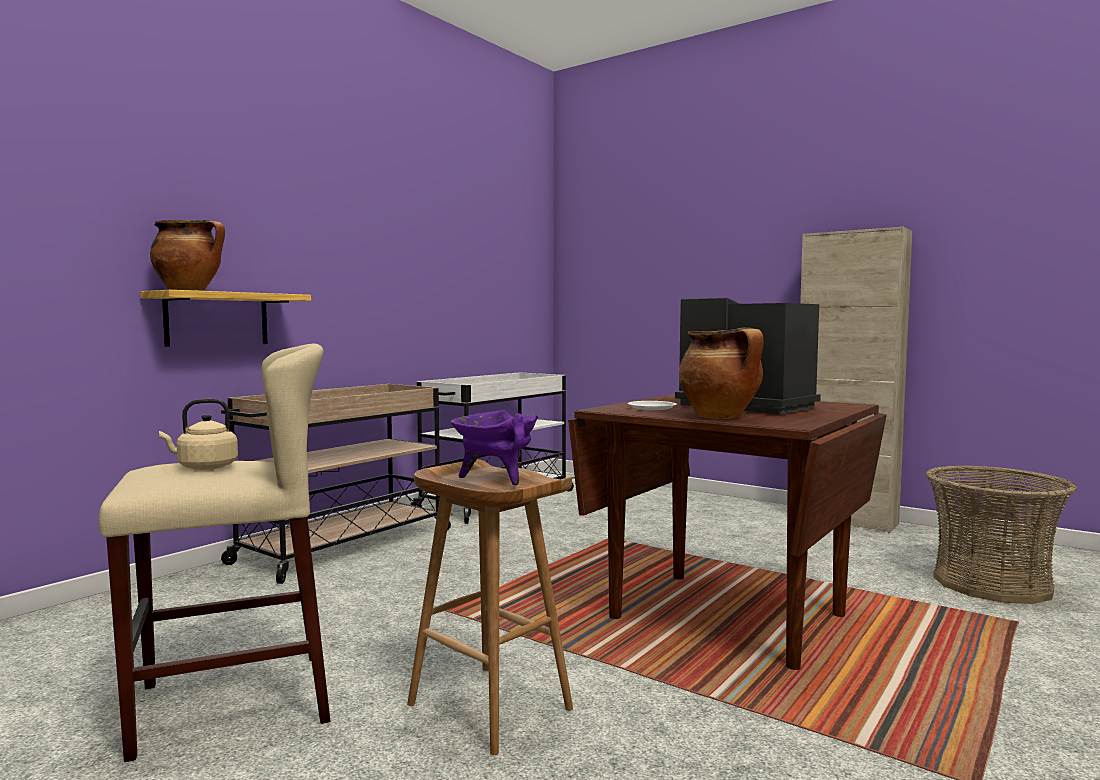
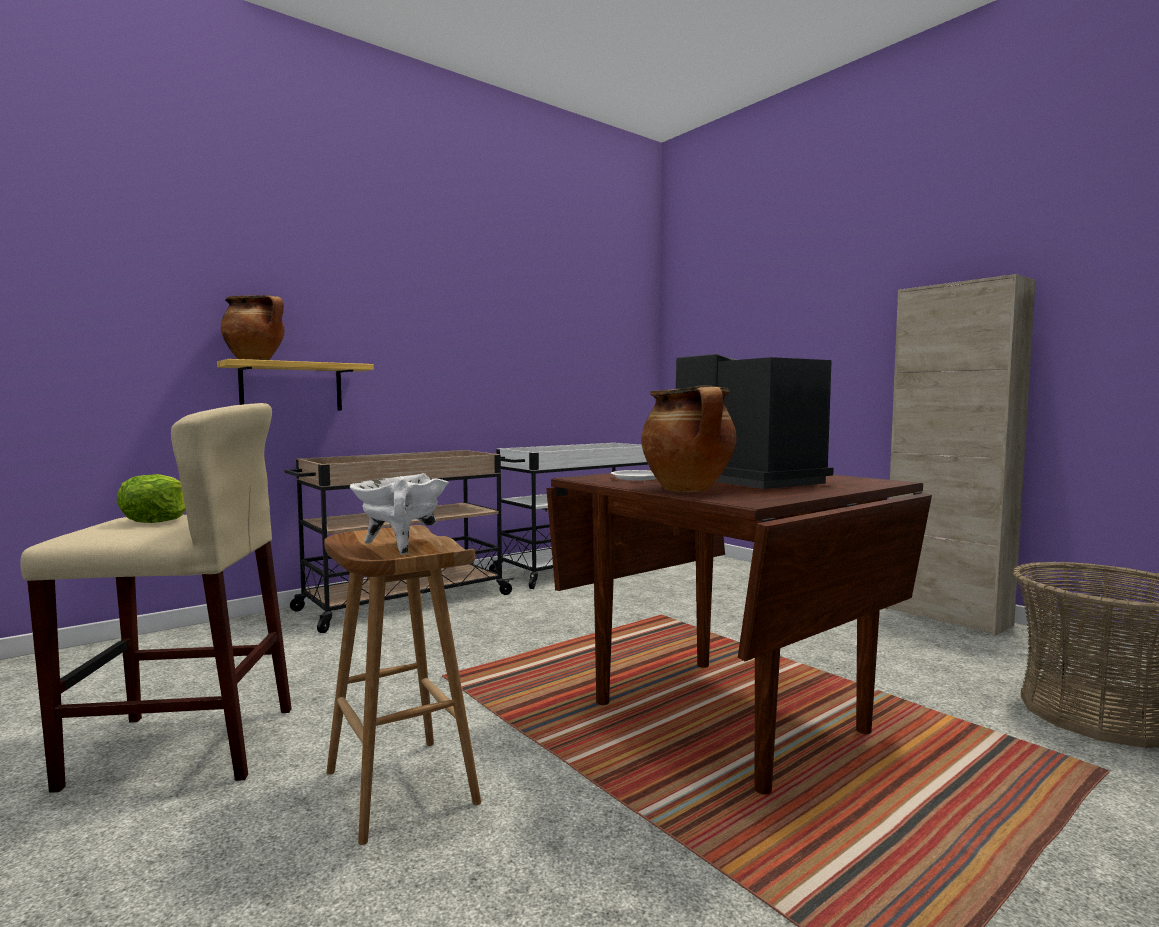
camera: 15 degrees right, 0 degrees up
beige kettle [159,399,238,470] -> lettuce [116,474,186,523]
purple cooking pot [450,410,538,486] -> white cooking pot [350,473,449,555]

